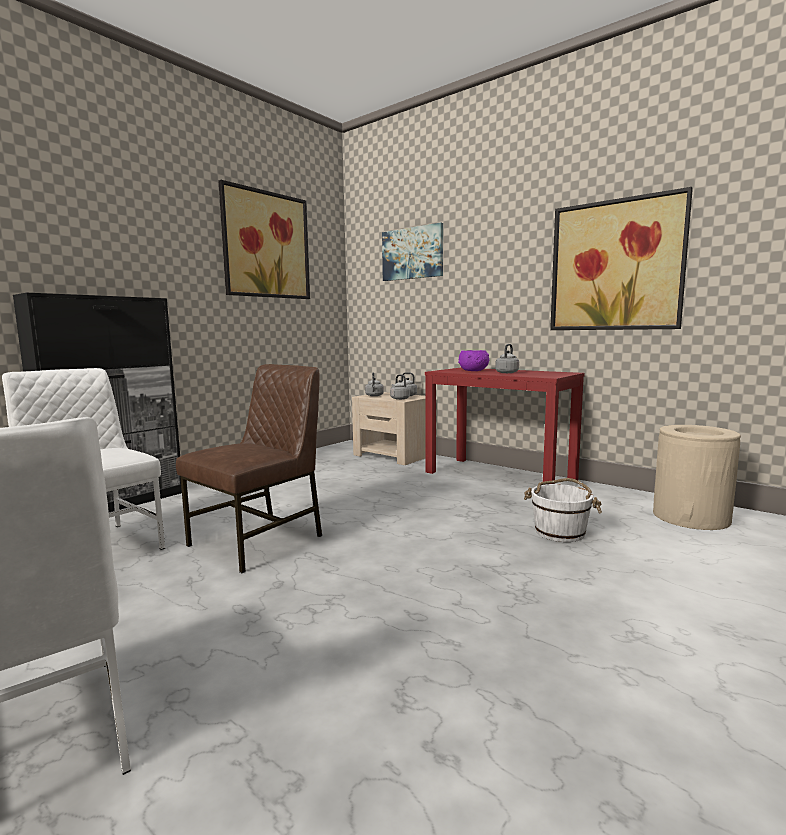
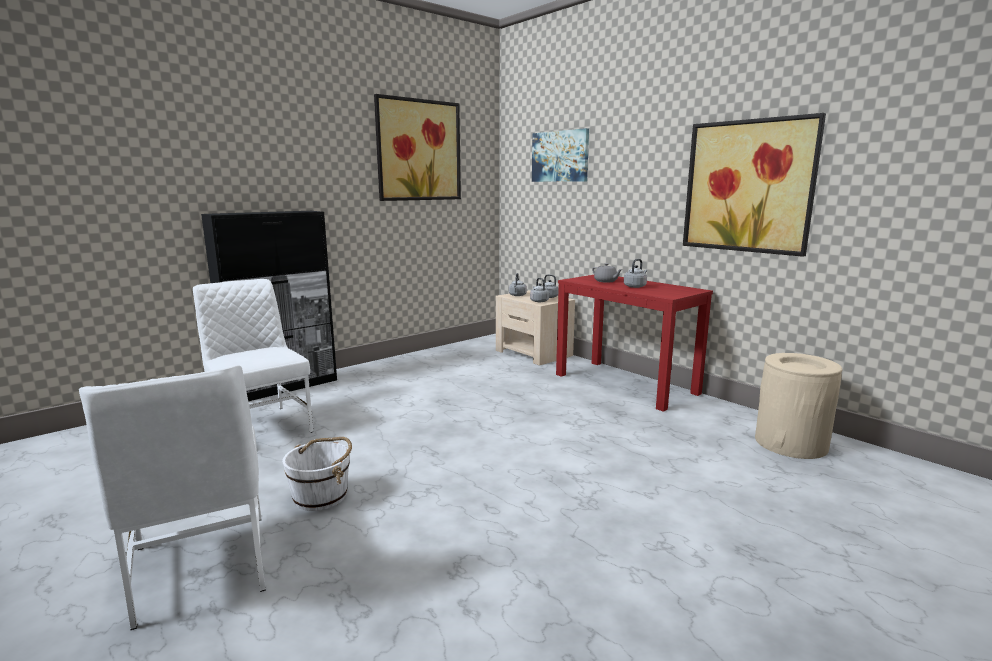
camera: 10 degrees right, 5 degrees up
brown chair [176,364,322,573] -> none
purple bowl [458,350,489,371] -> grey teapot [592,263,623,283]
white bucket [524,478,602,542] -> white bucket moved to [282,437,352,511]

